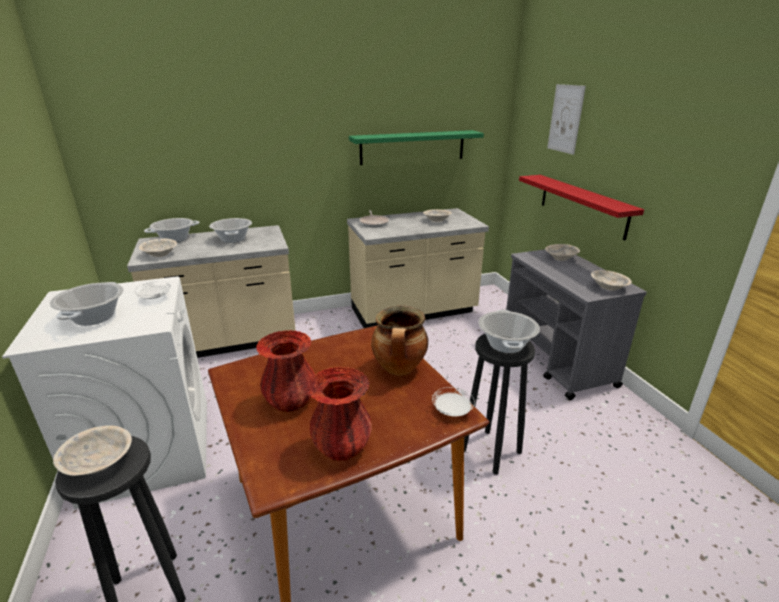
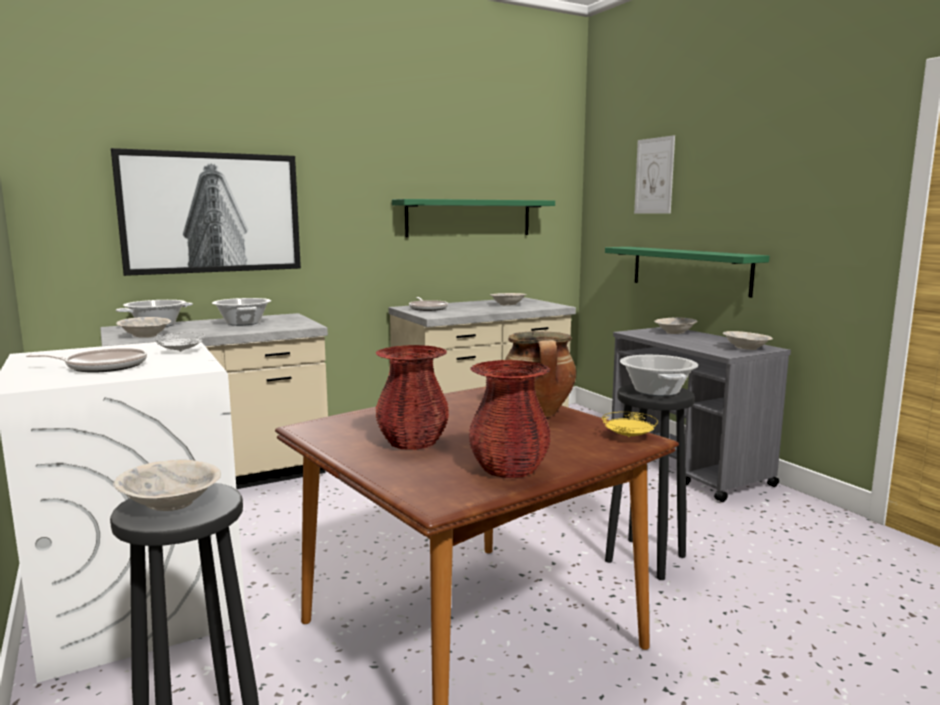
camera: 10 degrees left, 15 degrees down
cooking pot [50,282,123,326] -> frying pan [26,348,147,373]
white plate [432,387,475,416] -> yellow plate [602,412,658,437]
red shelf [519,175,644,241] -> green shelf [605,247,770,298]
none -> picture [111,148,301,276]

